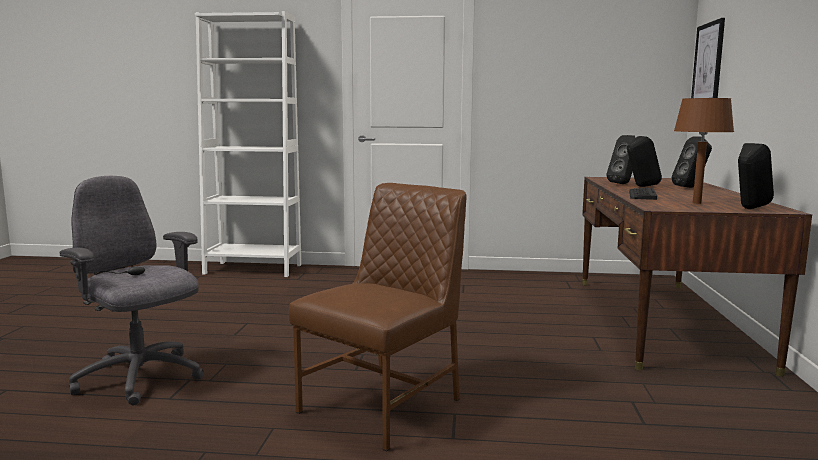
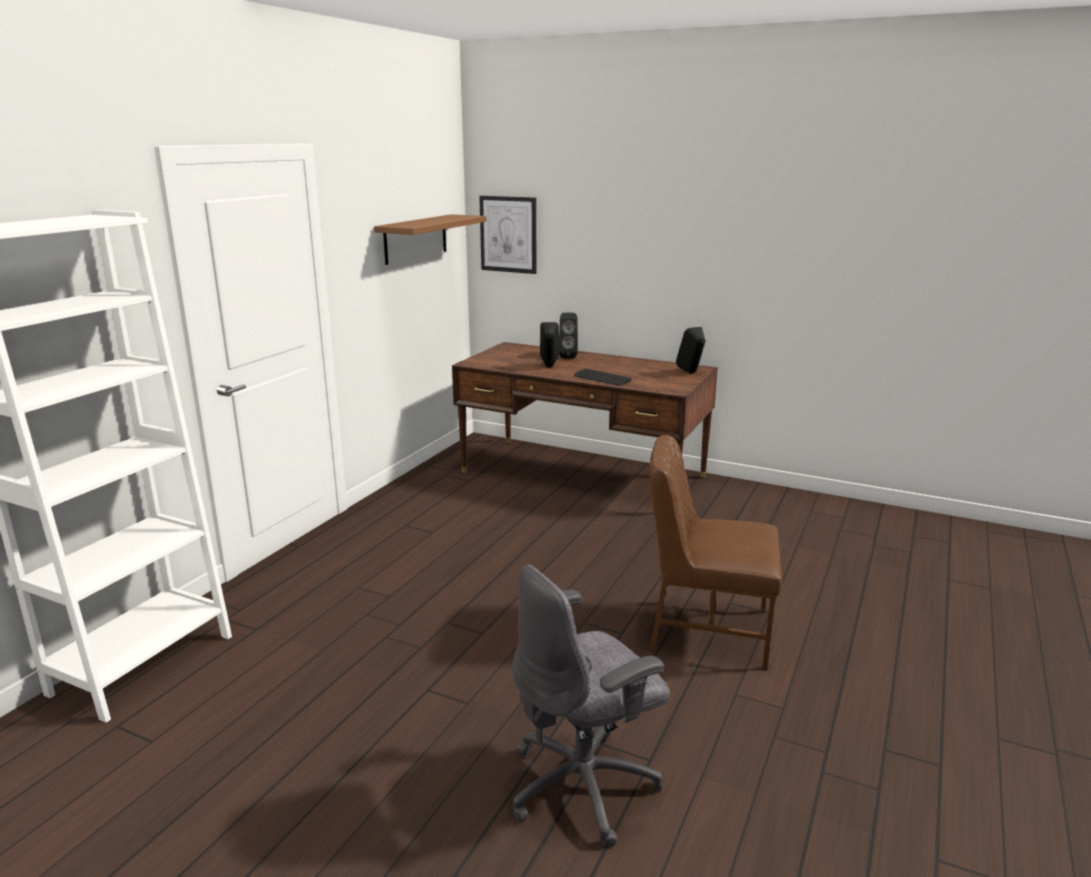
camera: 70 degrees left, 10 degrees up
brown chair [289,183,467,452] -> brown chair turned 45 degrees counterclockwise [649,435,782,670]
black speaker [606,135,636,184] -> none
brown table lamp [674,98,734,204] -> none
none -> brown shelf [374,214,487,265]

